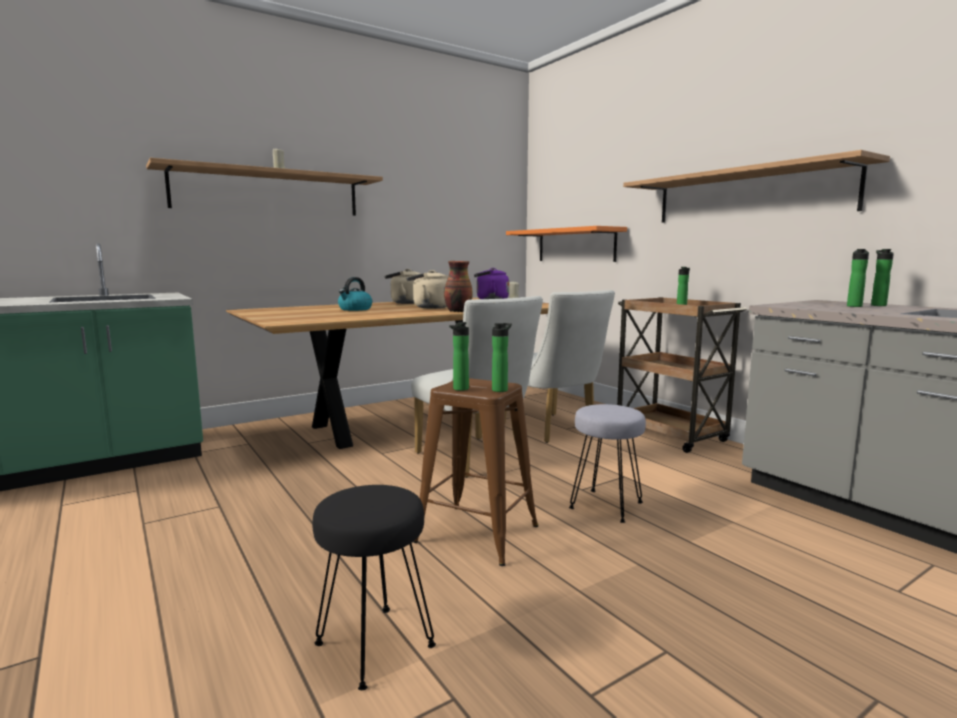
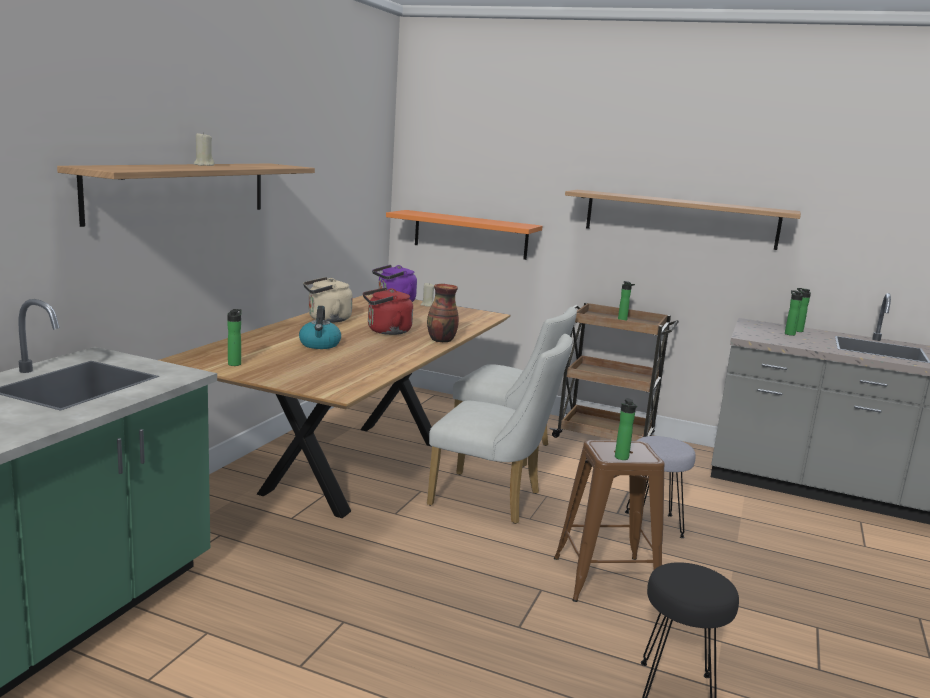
camera: 35 degrees left, 5 degrees up
beige kettle [406,270,448,308] -> red kettle [363,287,413,335]
bottle [492,323,512,392] -> bottle moved to [227,309,242,366]

